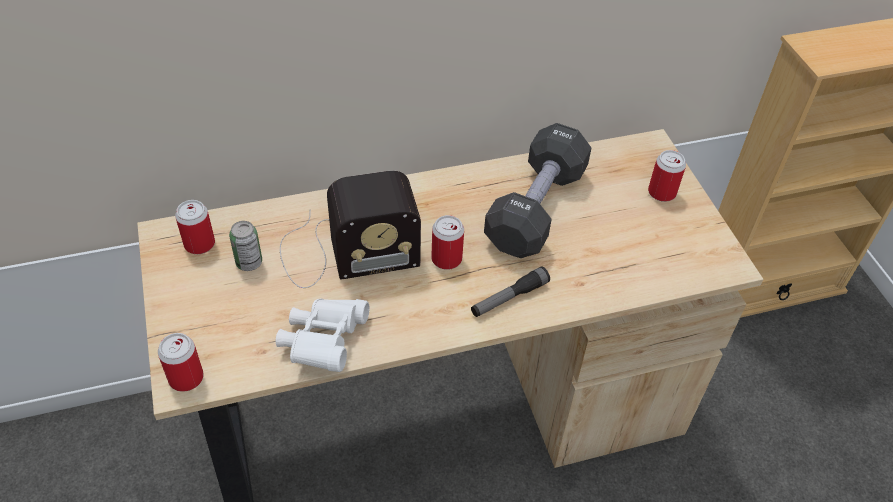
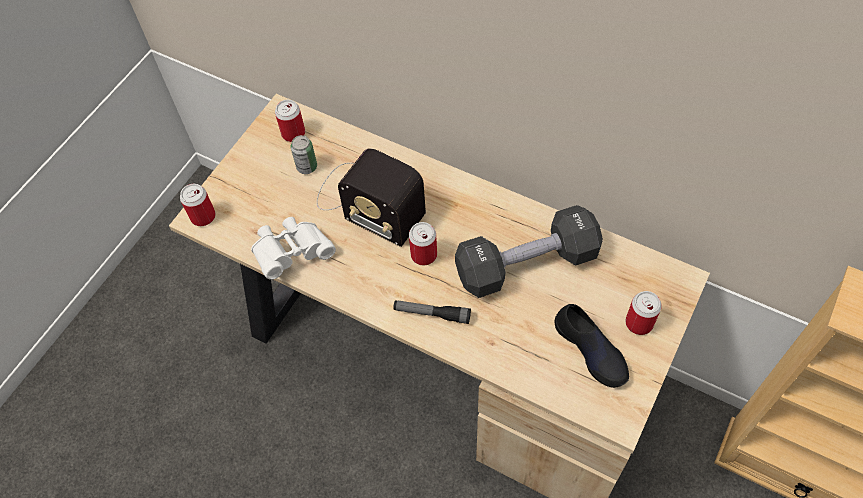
camera: 50 degrees right, 10 degrees up
none -> black shoe [555,304,629,388]

